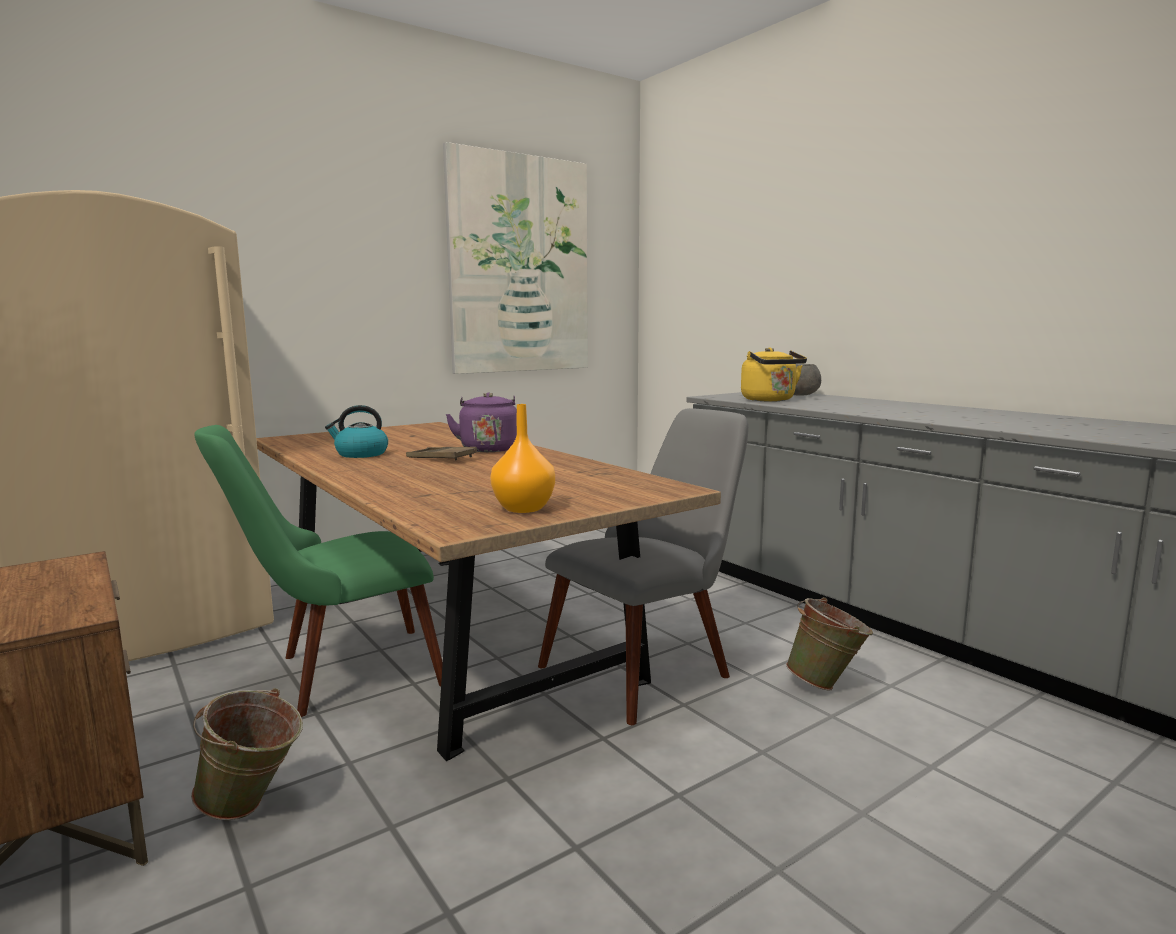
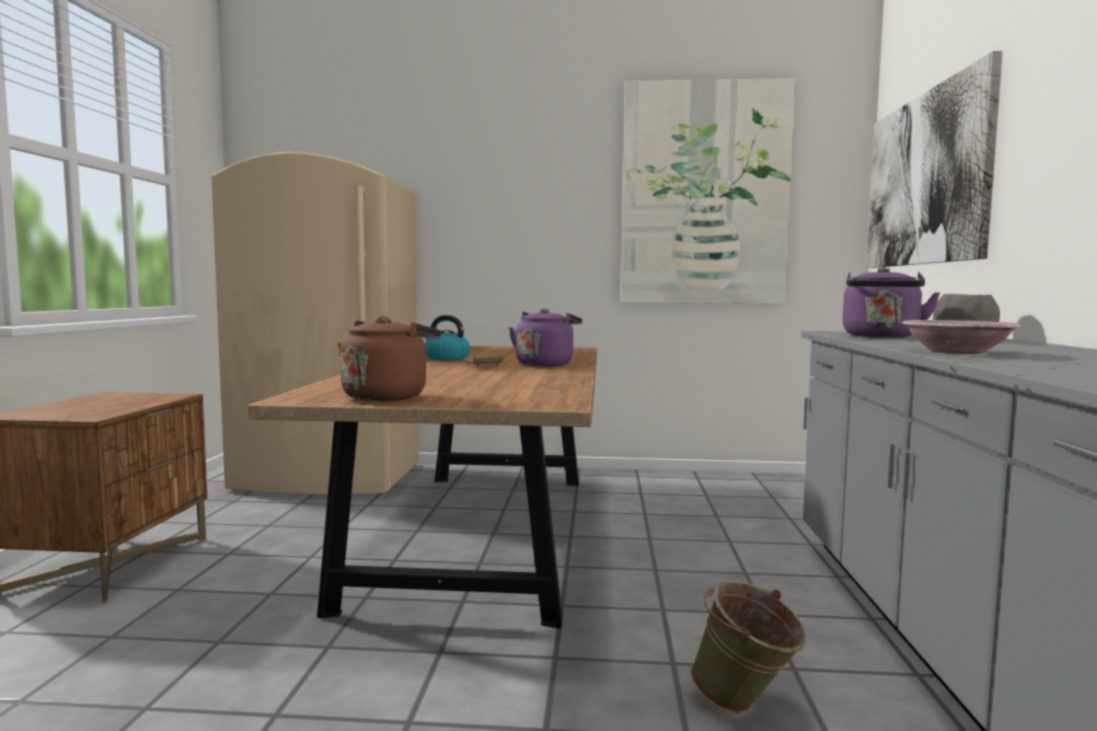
camera: 40 degrees right, 5 degrees down
green bucket [191,688,303,820] -> none
green chair [194,425,443,717] -> none
orange vase [490,404,555,513] -> brown kettle [337,316,441,401]
grey chair [538,408,749,725] -> none
yellow kettle [741,347,807,401] -> purple kettle [842,267,941,338]
none -> picture [866,51,1003,268]
none -> bowl [902,320,1021,354]

